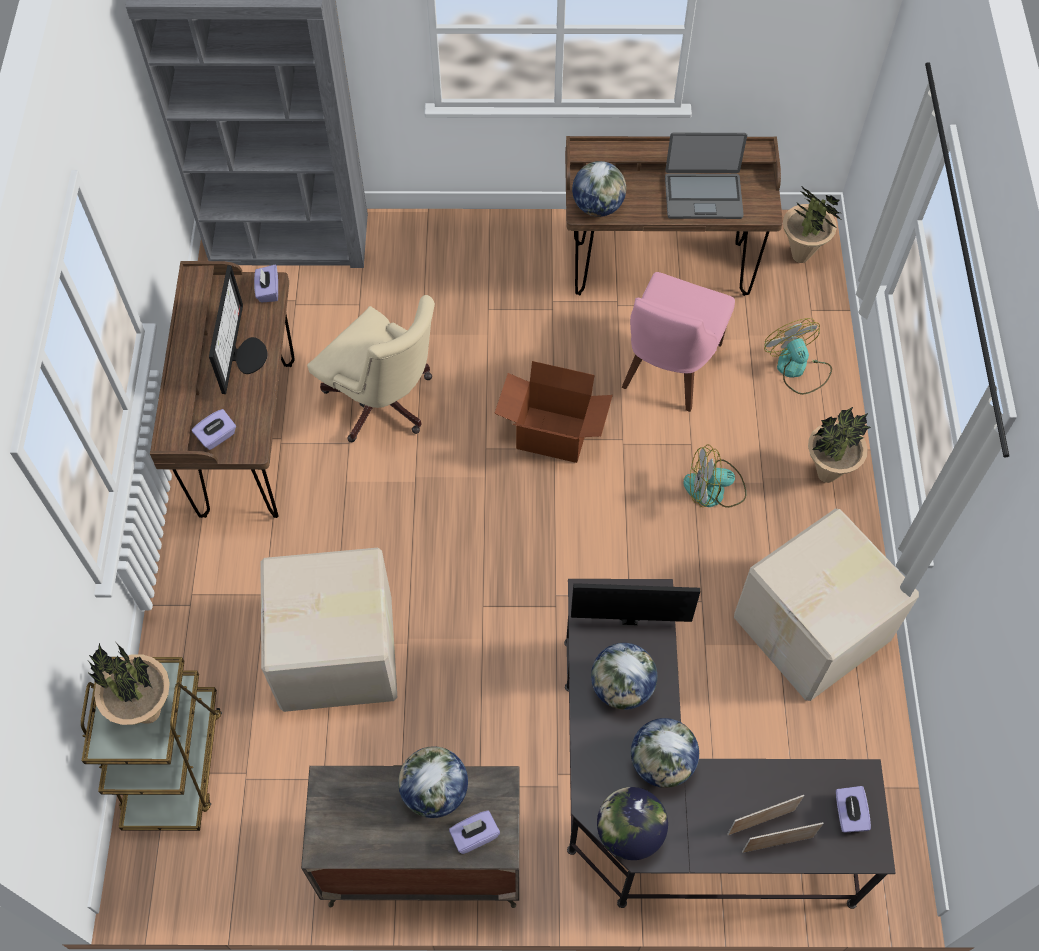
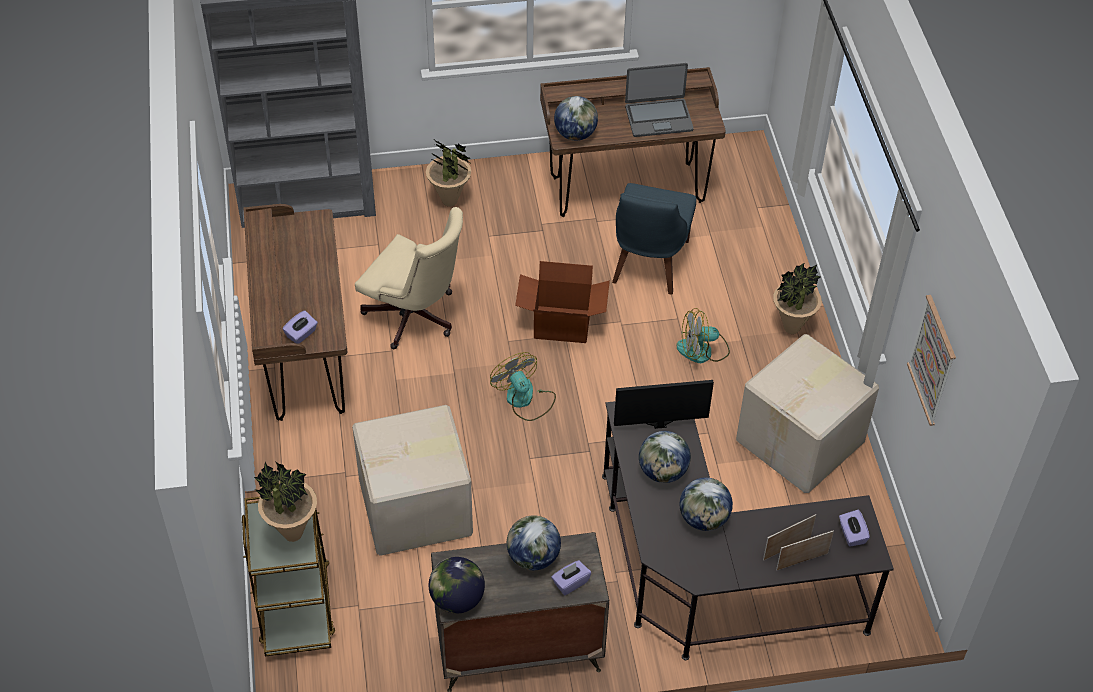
camera: 10 degrees left, 10 degrees down
monitor [209,265,267,394] -> none
purple tissue box [254,265,278,303] -> none
globe [597,787,668,860] -> globe moved to [429,557,485,614]
pink chair [622,272,735,412] -> blue chair [612,183,696,295]
fan [764,318,832,395] -> fan moved to [490,352,556,421]
potted plant [783,187,843,263] -> potted plant moved to [426,140,472,207]
none -> picture [907,295,956,426]

